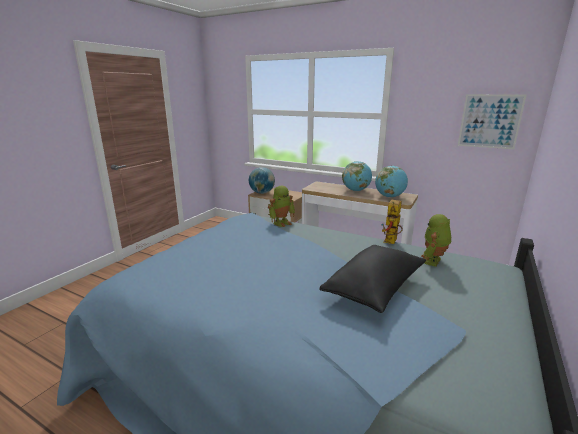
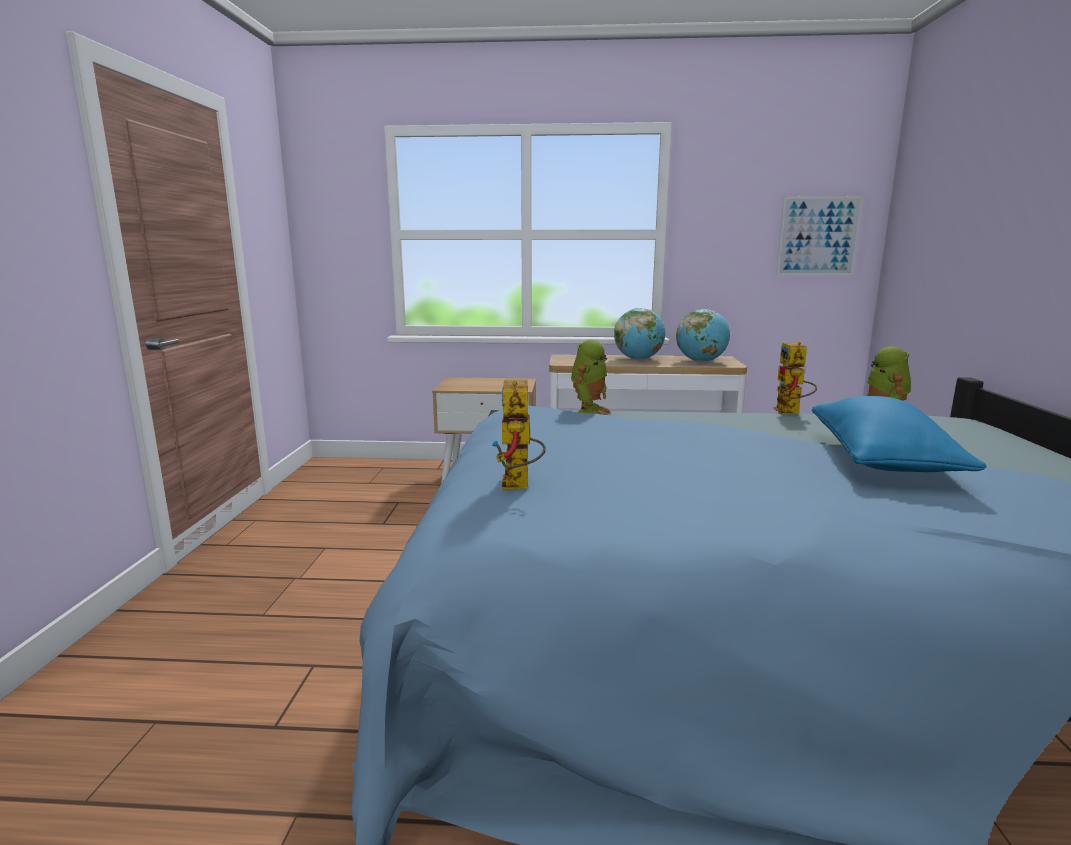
camera: 25 degrees left, 5 degrees down
globe [249,167,275,194] -> none
black pillow [319,245,426,313] -> blue pillow [812,396,986,472]
none -> toy robot [492,380,546,489]

